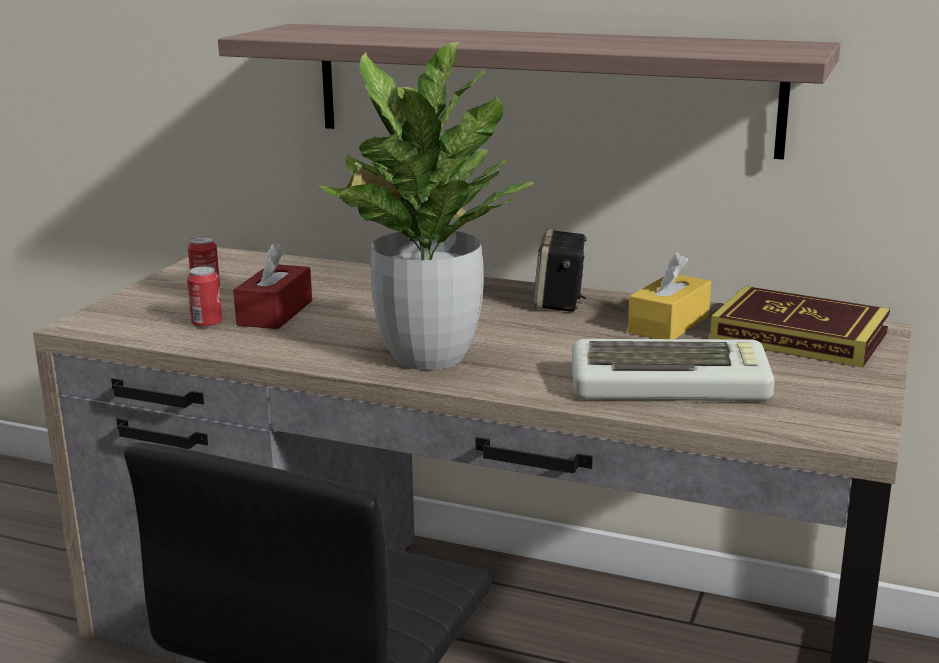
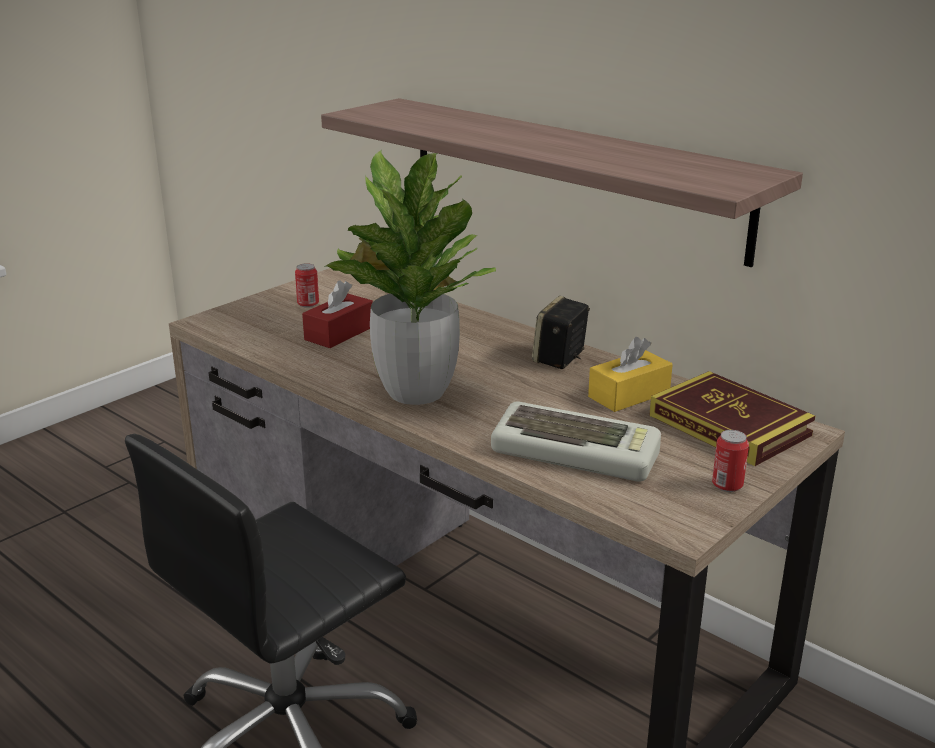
camera: 20 degrees right, 5 degrees up
can [187,266,222,328] -> can moved to [712,430,749,492]

